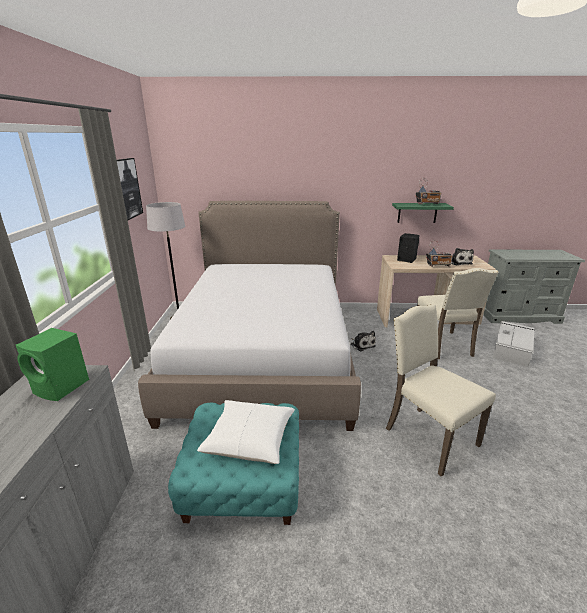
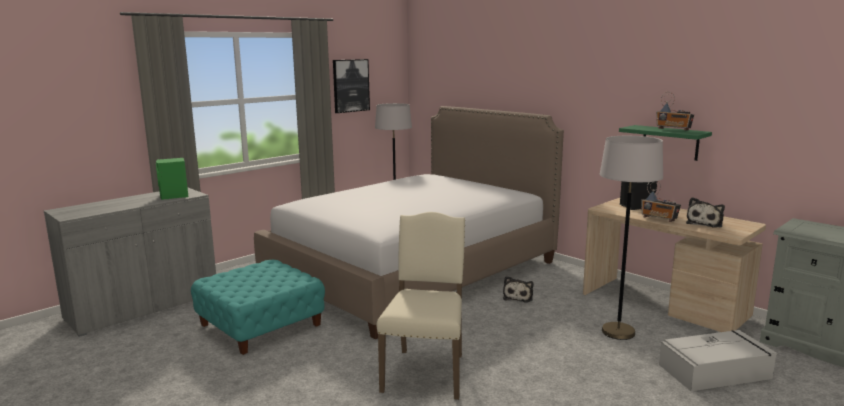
camera: 45 degrees right, 10 degrees down
white pillow [197,400,295,464] -> none
beige chair [417,268,499,359] -> grey floor lamp [600,136,663,340]

